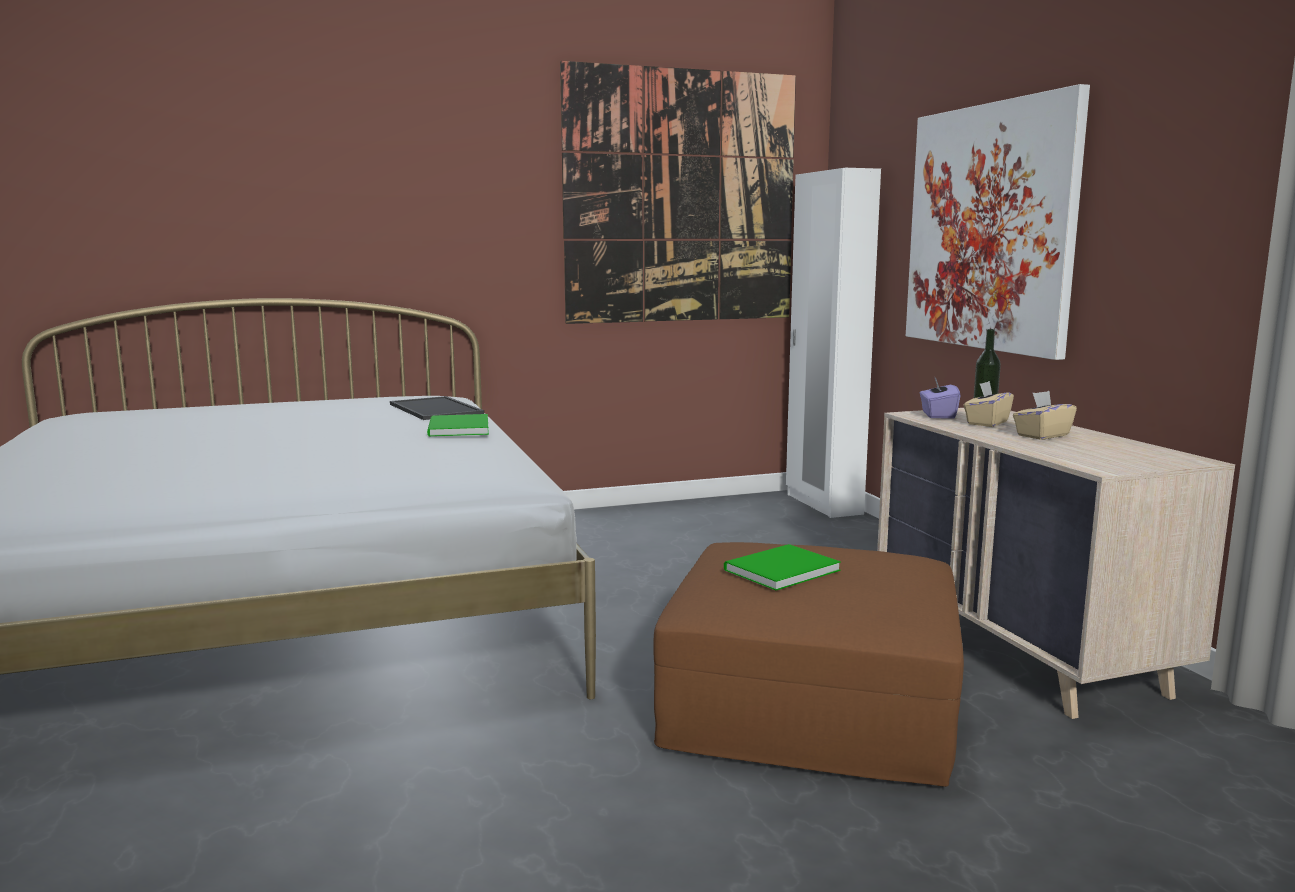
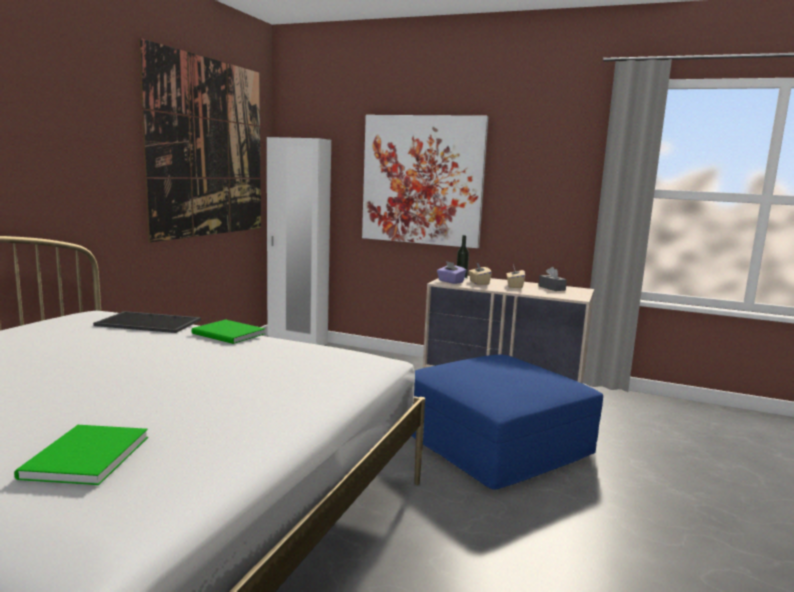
camera: 50 degrees left, 0 degrees up
brown ottoman [653,542,964,787] -> blue ottoman [412,354,603,490]
green book [724,544,841,590] -> green book moved to [14,425,148,485]
none -> grey tissue box [538,267,567,291]

